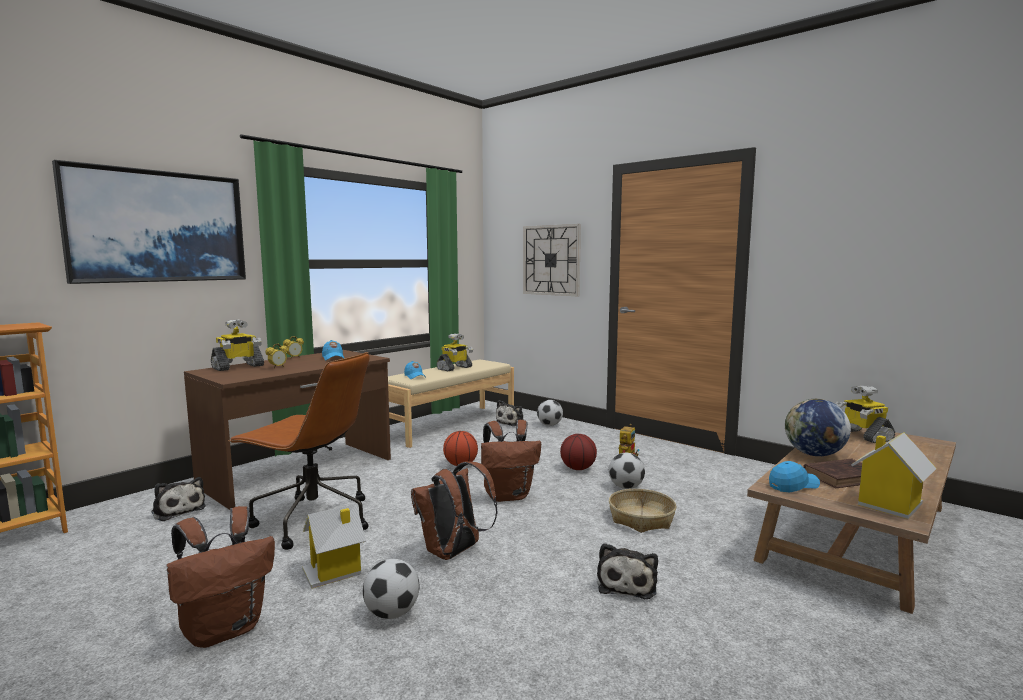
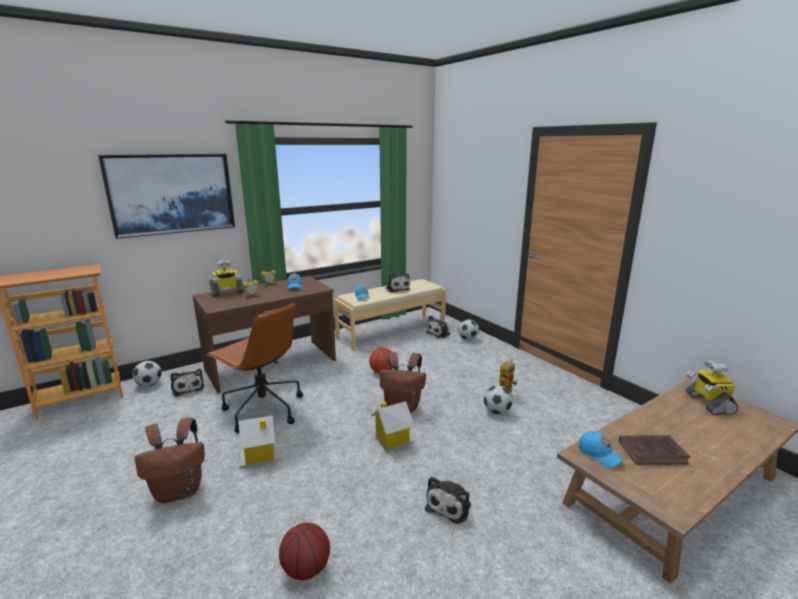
camera: 15 degrees right, 10 degrees up
football [363,559,419,619] -> football moved to [133,361,162,387]
brown backpack [411,461,498,560] -> none
toy robot [436,334,473,371] -> plush toy [386,274,410,293]
wall clock [523,224,581,296] -> none
basketball [560,434,597,470] -> basketball moved to [279,522,330,580]
basket [609,489,677,533] -> none
blue cap [769,461,820,492] -> blue cap turned 60 degrees clockwise [579,431,624,468]
globe [785,399,851,456] -> none
toy house [851,432,937,519] -> toy house moved to [371,401,414,452]

